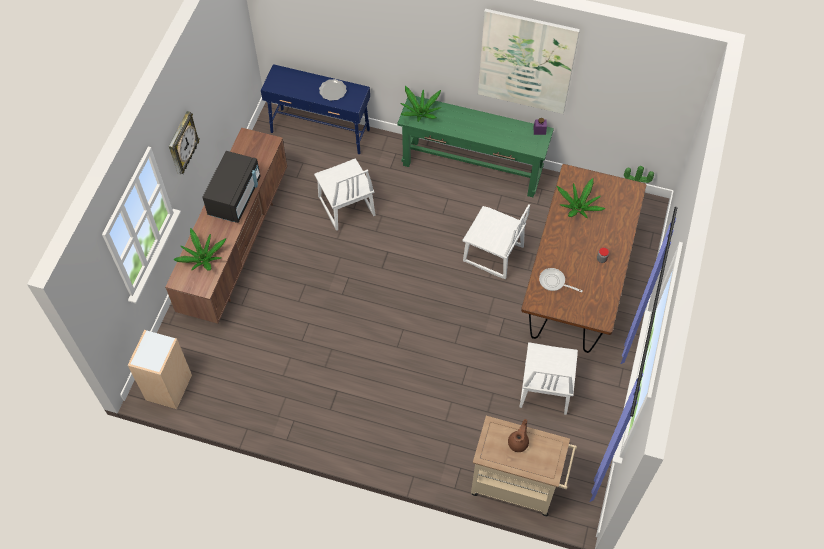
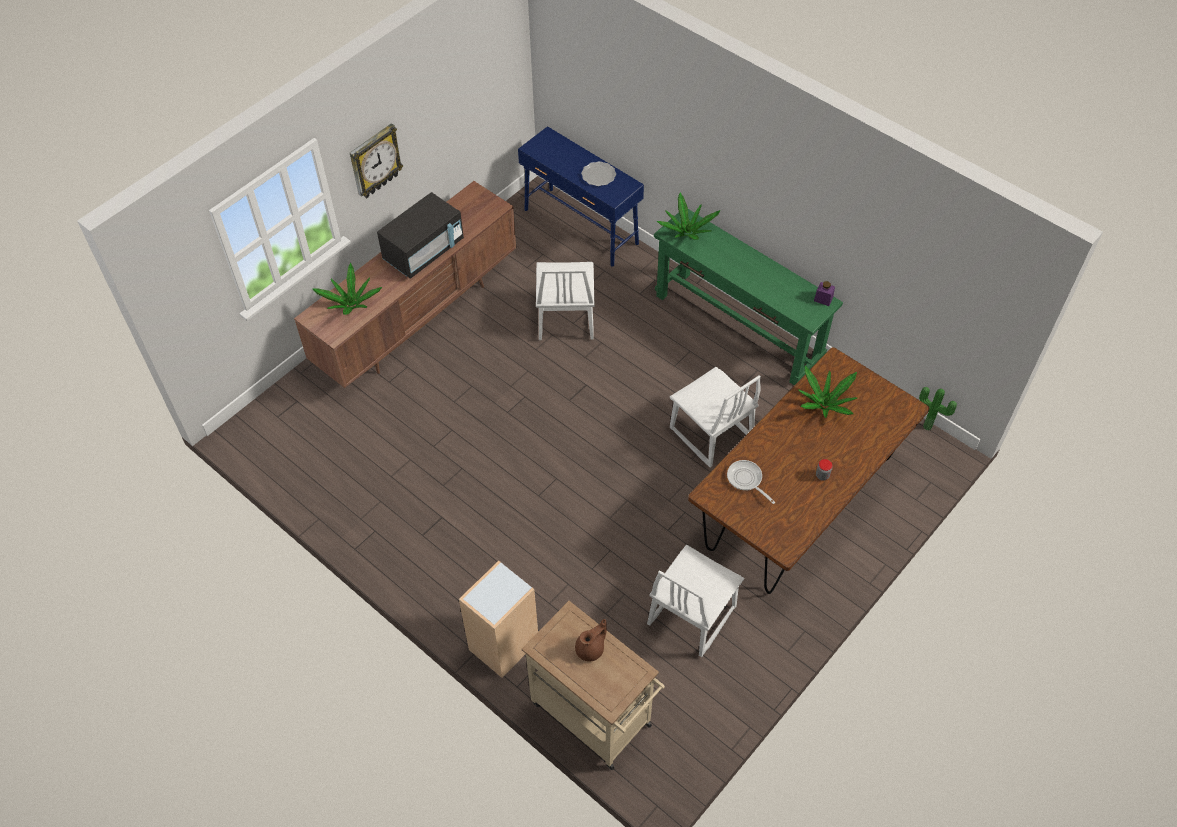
camera: 25 degrees right, 5 degrees down
bookcase [128,330,192,409] -> bookcase moved to [459,561,538,678]
picture [478,9,580,114] -> none

